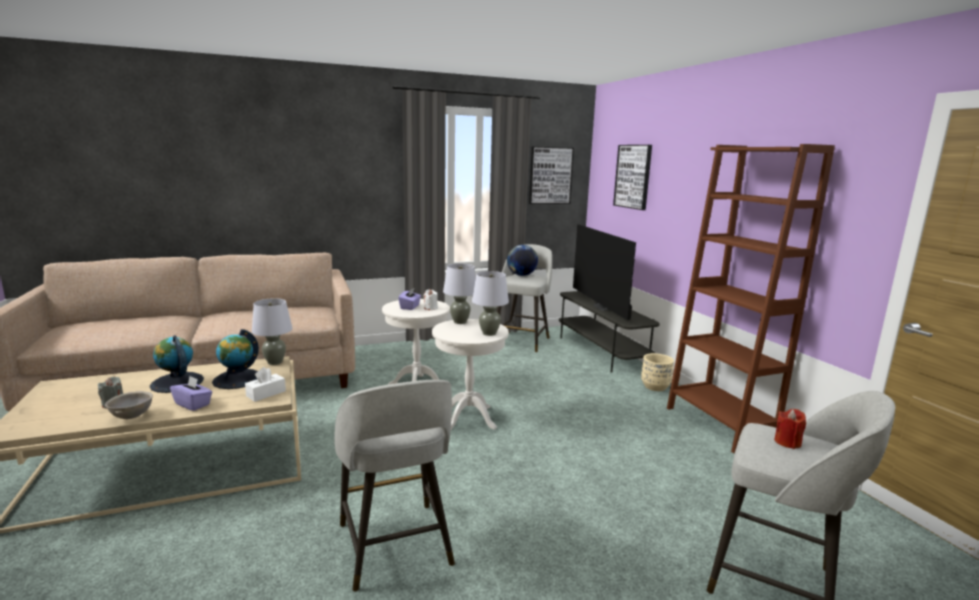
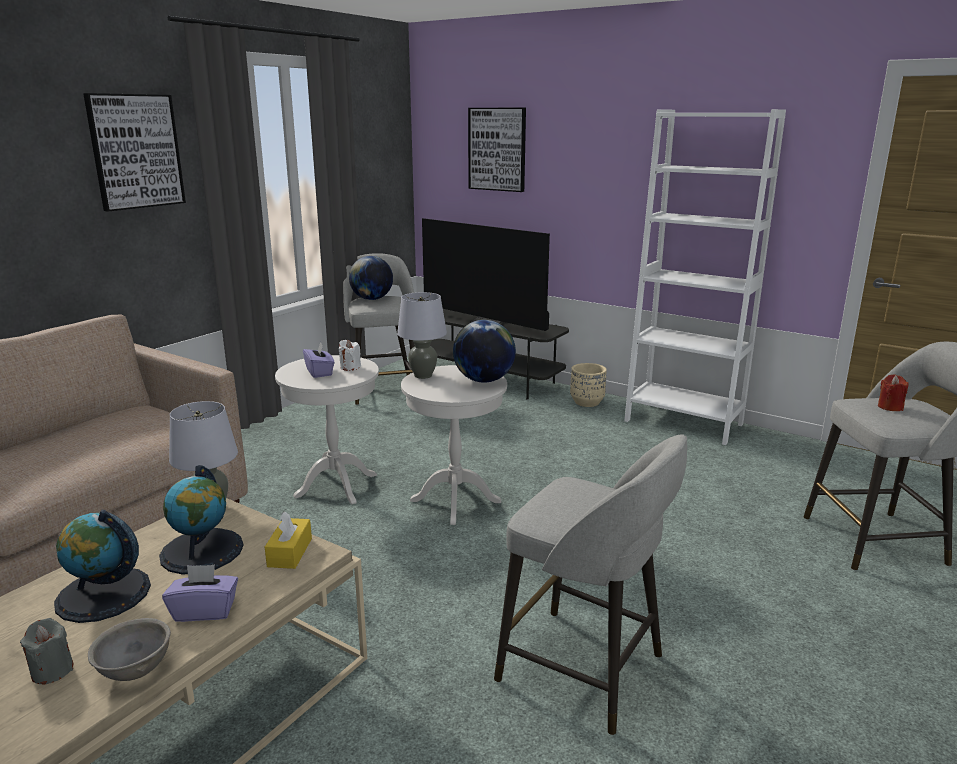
camera: 35 degrees left, 5 degrees up
white tissue box [245,367,286,402] -> yellow tissue box [265,512,312,569]
grey table lamp [472,271,509,336] -> globe [453,320,516,383]
picture [529,147,574,204] -> picture moved to [83,93,186,212]
brown bookcase [667,144,835,453] -> white bookcase [624,109,786,445]

